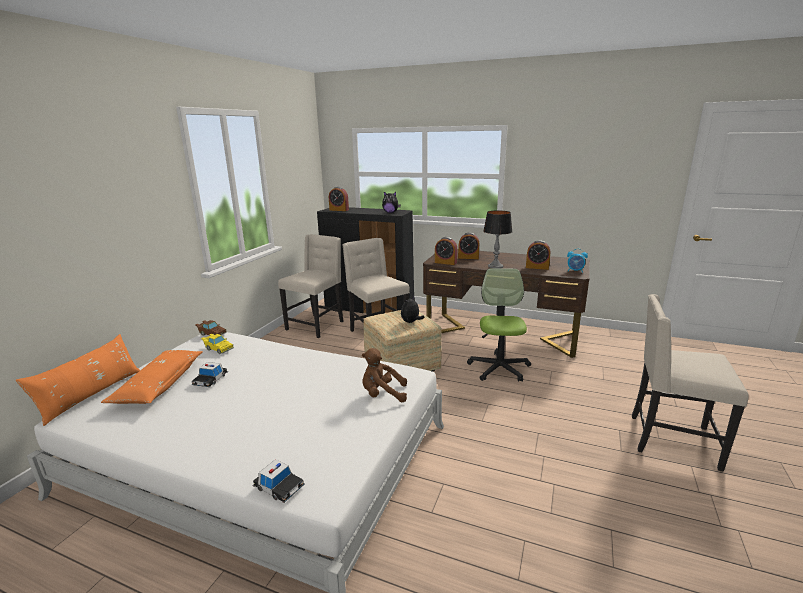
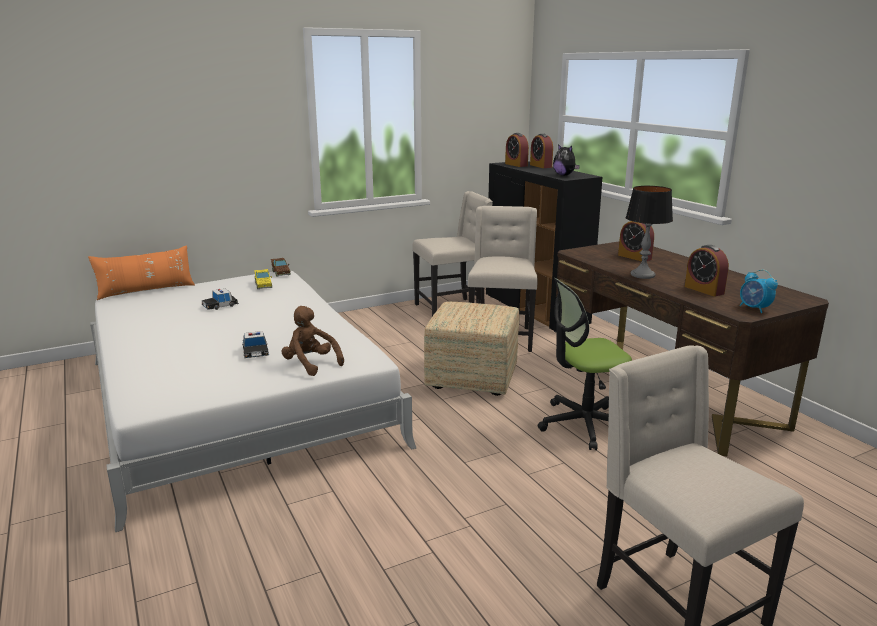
camera: 40 degrees right, 0 degrees up
orange pillow [101,350,202,404] -> none
toy car [253,459,305,503] -> toy car moved to [242,331,269,358]
plush toy [401,296,425,323] -> none
alarm clock [435,237,457,265] -> alarm clock moved to [530,134,553,168]
office chair [467,268,531,382] -> office chair turned 150 degrees counterclockwise [537,278,632,450]

